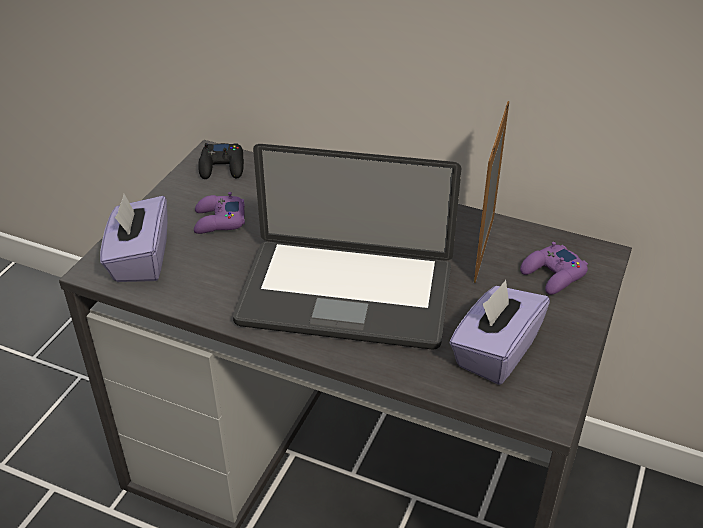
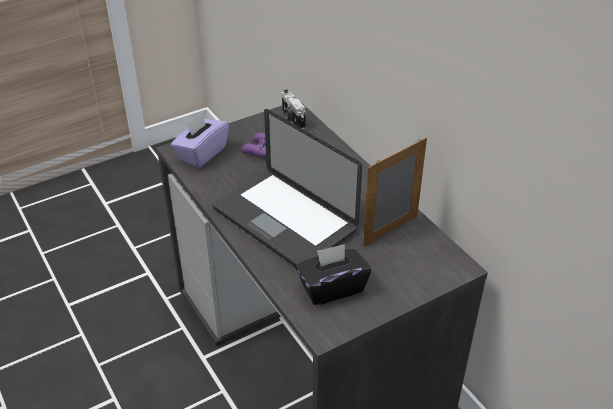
camera: 35 degrees right, 0 degrees up
black game controller [198,143,244,179] -> camera [282,89,306,130]
purple tissue box [450,280,550,385] -> black tissue box [296,244,371,305]
purple game controller [520,242,588,295] -> none

